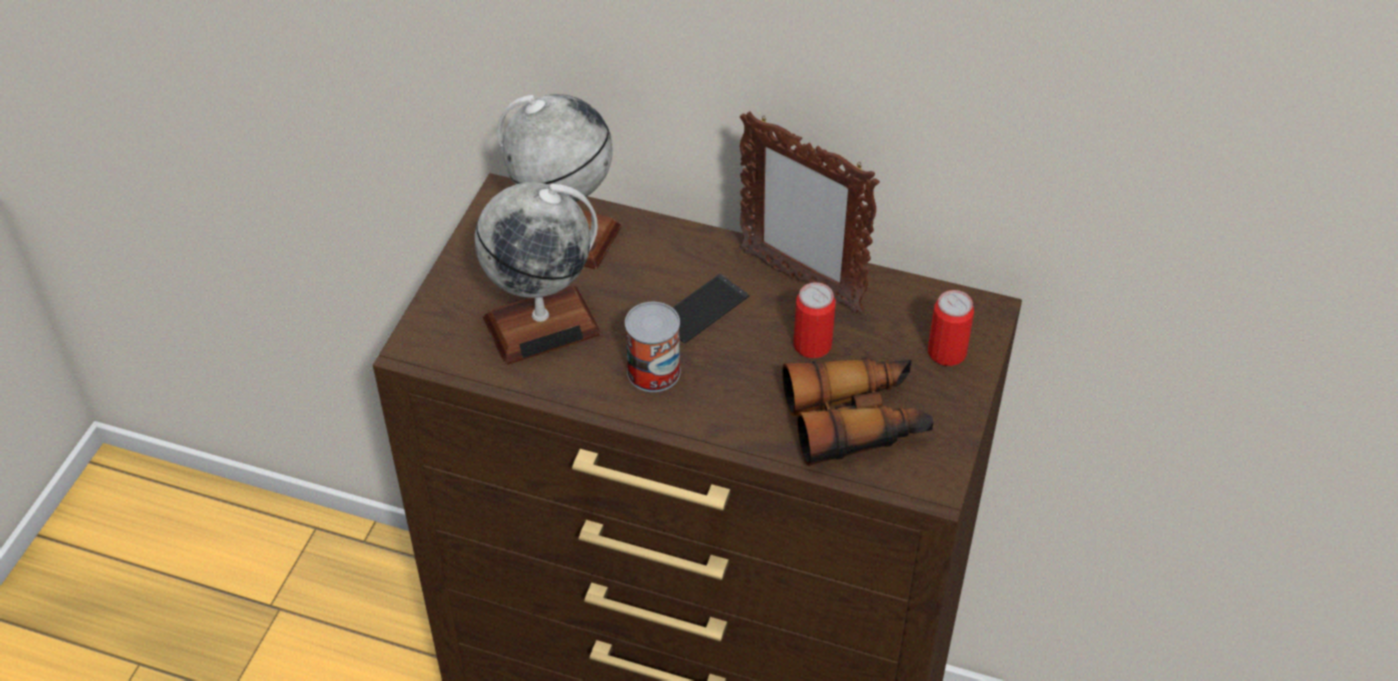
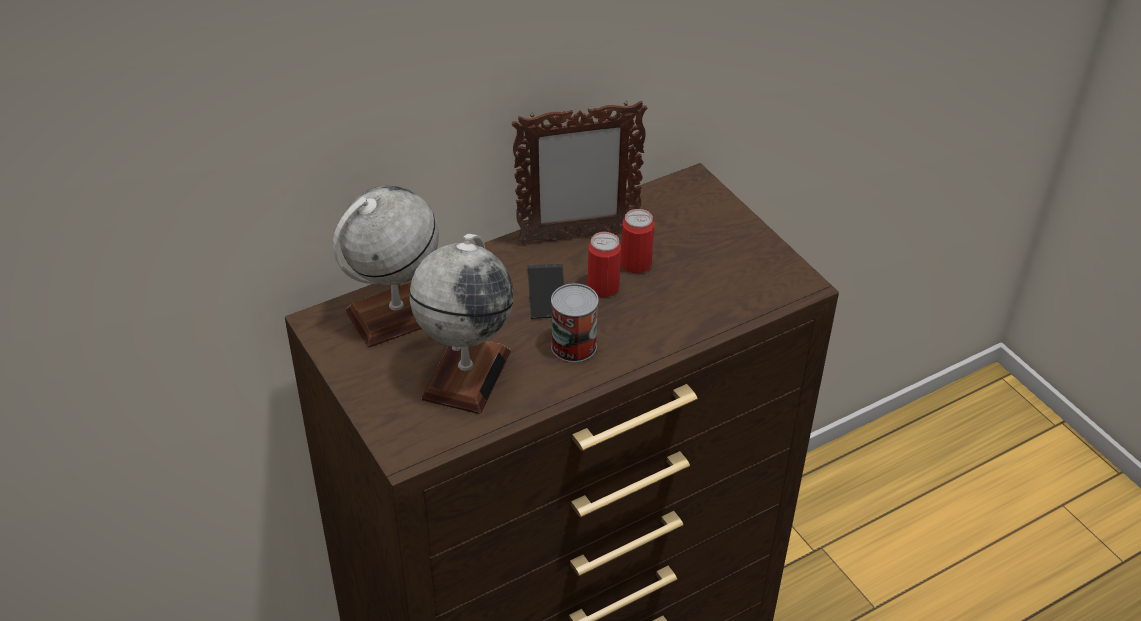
camera: 50 degrees left, 5 degrees down
binoculars [782,357,934,466] -> none
can [928,290,974,366] -> can moved to [587,232,621,297]

